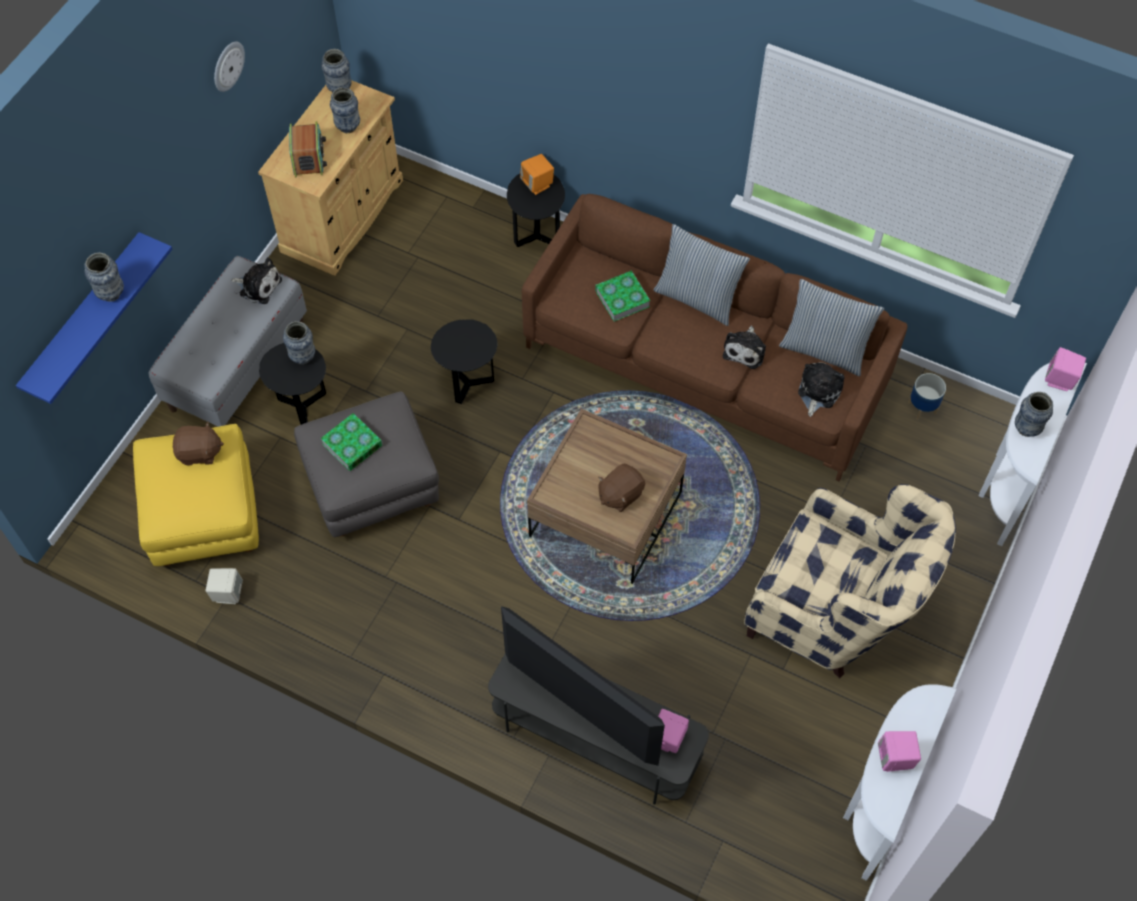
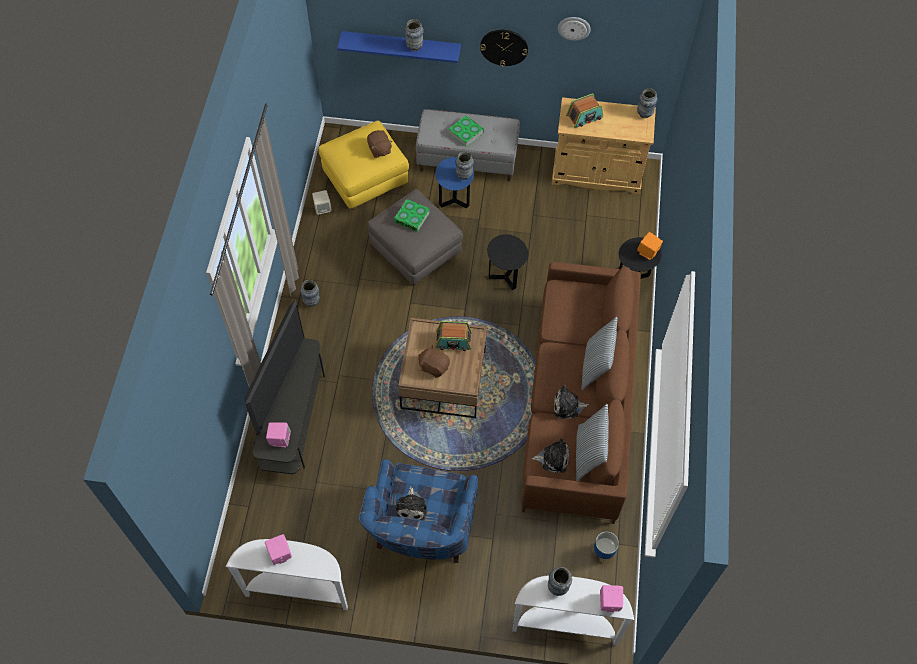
camera: 70 degrees right, 0 degrees up
plush toy [231,257,282,304] -> plush toy moved to [396,486,427,520]
black side table [259,343,326,425] -> blue side table [435,157,474,208]
vase [330,87,360,133] -> vase moved to [300,280,320,306]
book [595,270,650,322] -> book moved to [448,115,484,147]
beige armchair [744,484,956,678] -> blue armchair [359,459,478,563]
none -> radio [435,321,472,351]
none -> wall clock [480,30,528,67]

